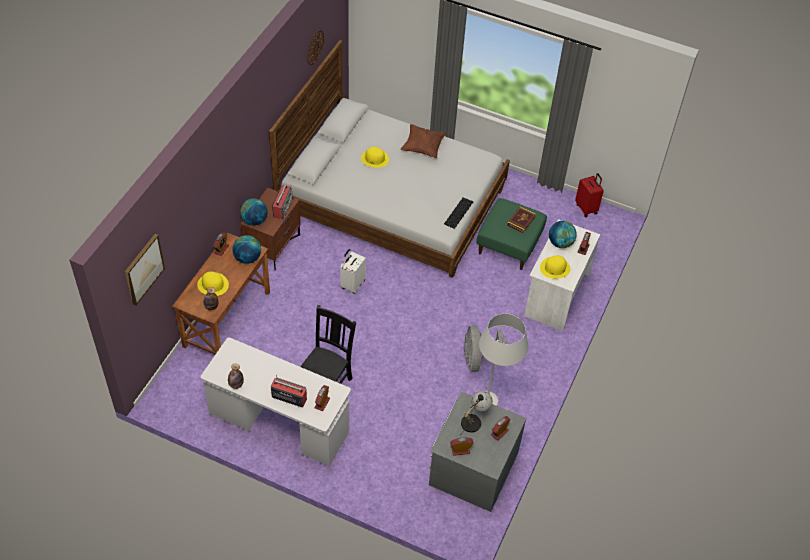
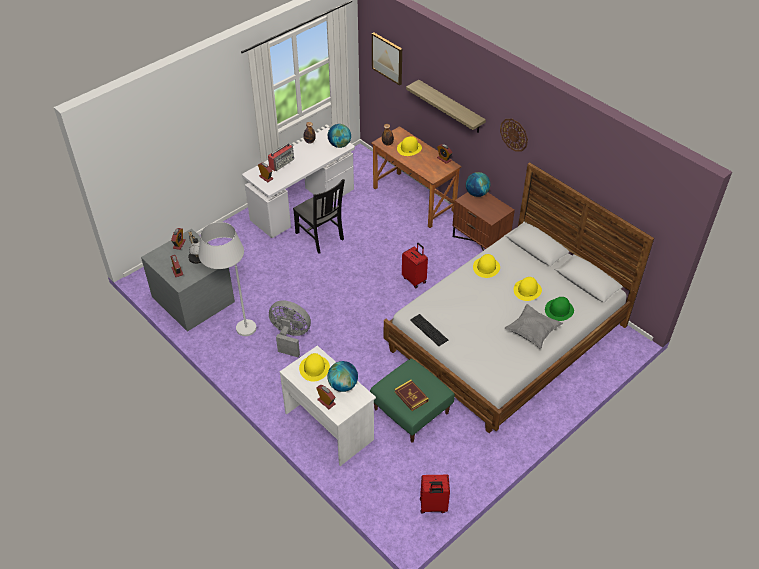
camera: 115 degrees right, 5 degrees down
globe [232,235,261,264] -> globe moved to [328,124,351,148]
radio [272,185,294,220] -> none
wall clock [307,30,324,65] -> wall clock moved to [500,119,528,151]
white suitcase [340,249,366,294] -> red suitcase [402,243,428,289]
brown pillow [400,124,447,158] -> grey pillow [505,304,563,349]
none -> shelf [406,80,486,133]
none -> yellow hat [473,254,500,278]
none -> green hat [545,297,574,321]

